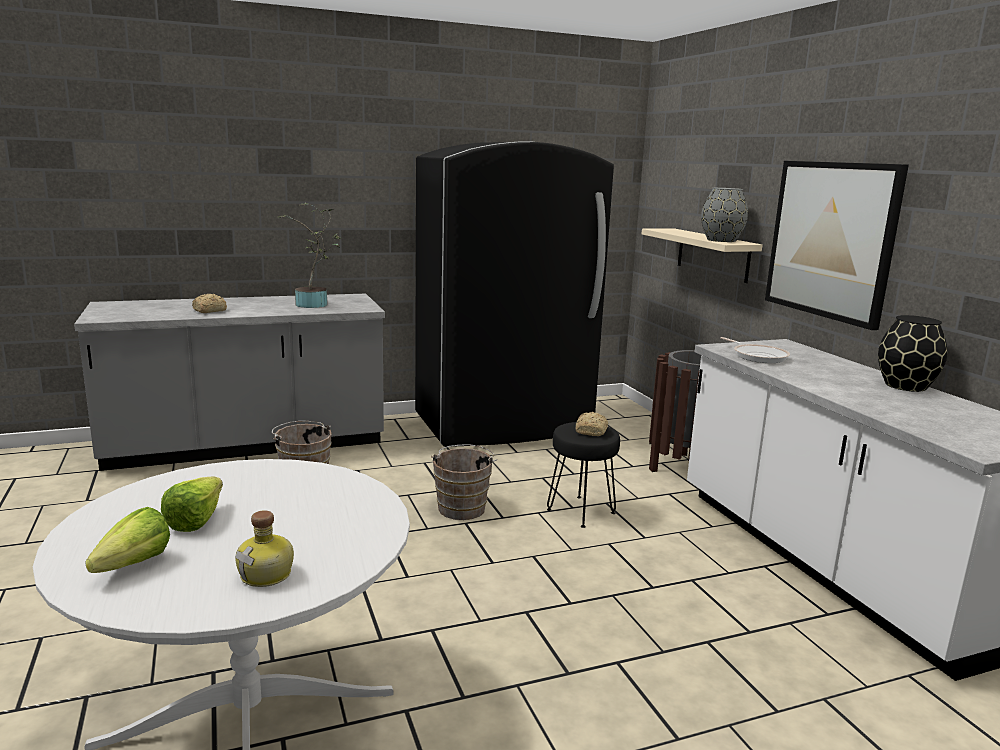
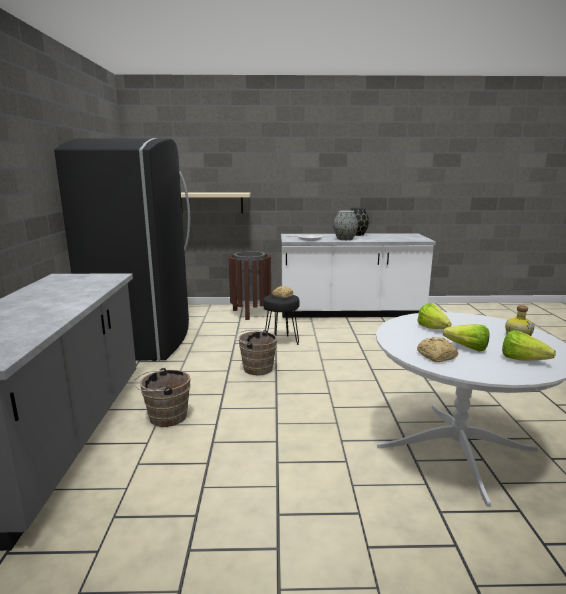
camera: 70 degrees left, 0 degrees up
bread [192,294,227,313] -> bread moved to [417,337,458,362]
potted plant [277,203,341,308] -> none
grey vase [701,188,748,242] -> grey vase moved to [333,210,358,240]
picture [765,161,909,330] -> none
none -> lettuce [417,303,451,329]

